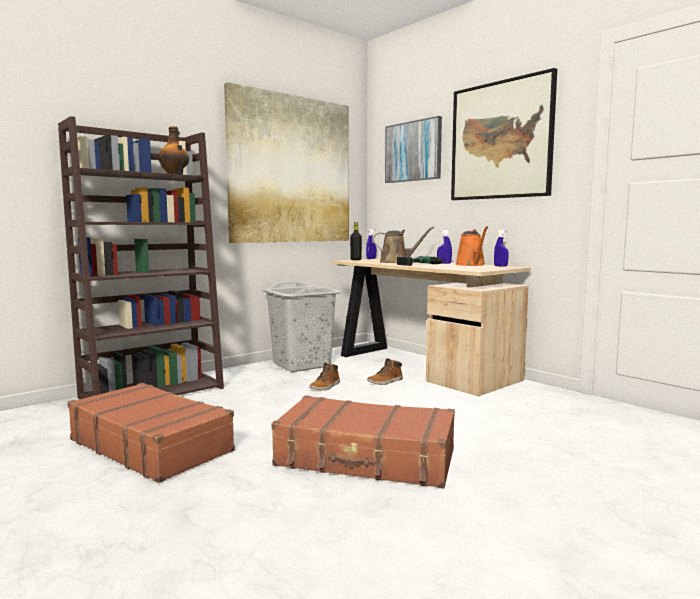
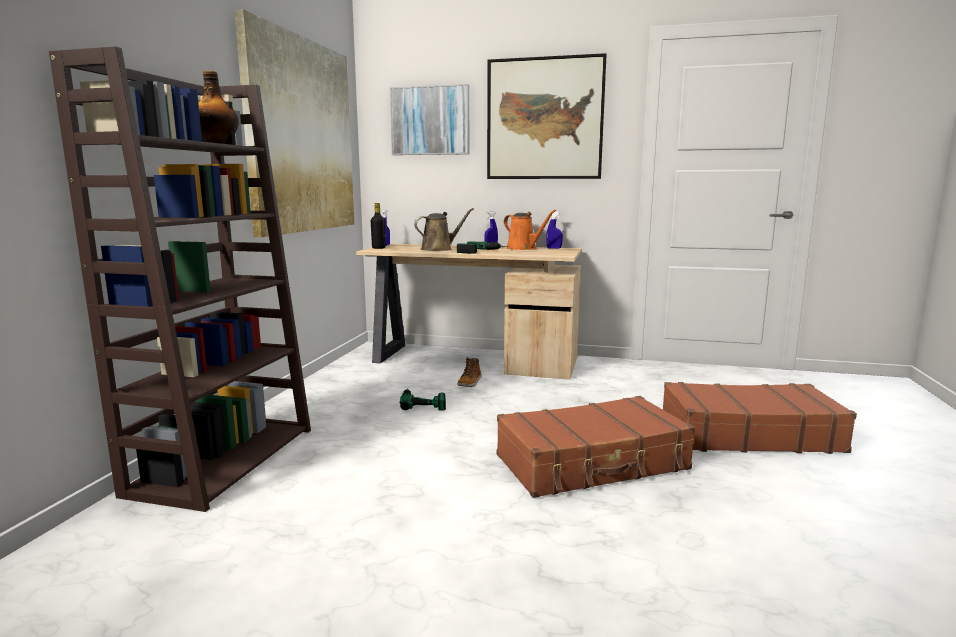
camera: 35 degrees left, 5 degrees up
brown suitcase [67,383,235,483] -> brown suitcase moved to [663,382,857,454]
grey laundry basket [262,282,341,372] -> none
boot [309,363,340,391] -> power drill [399,389,446,411]

